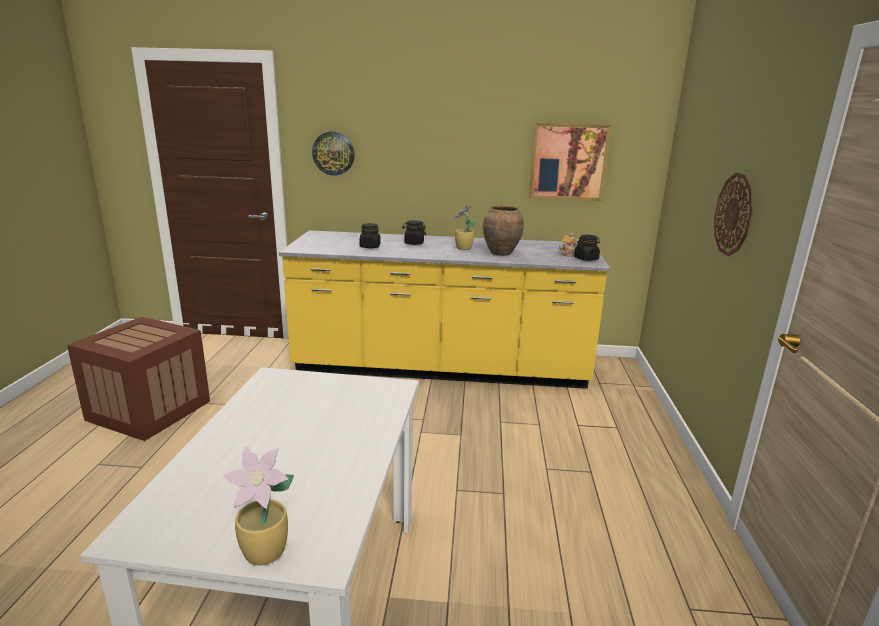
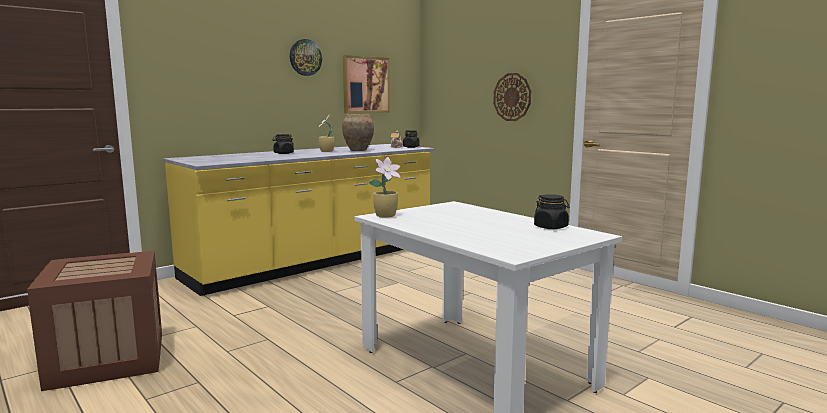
camera: 45 degrees left, 10 degrees down
potted plant [224,447,294,565] -> potted plant moved to [369,157,401,218]
wall clock [312,132,355,176] -> wall clock moved to [290,39,322,76]
black jar [359,223,381,248] -> black jar moved to [534,194,569,229]

